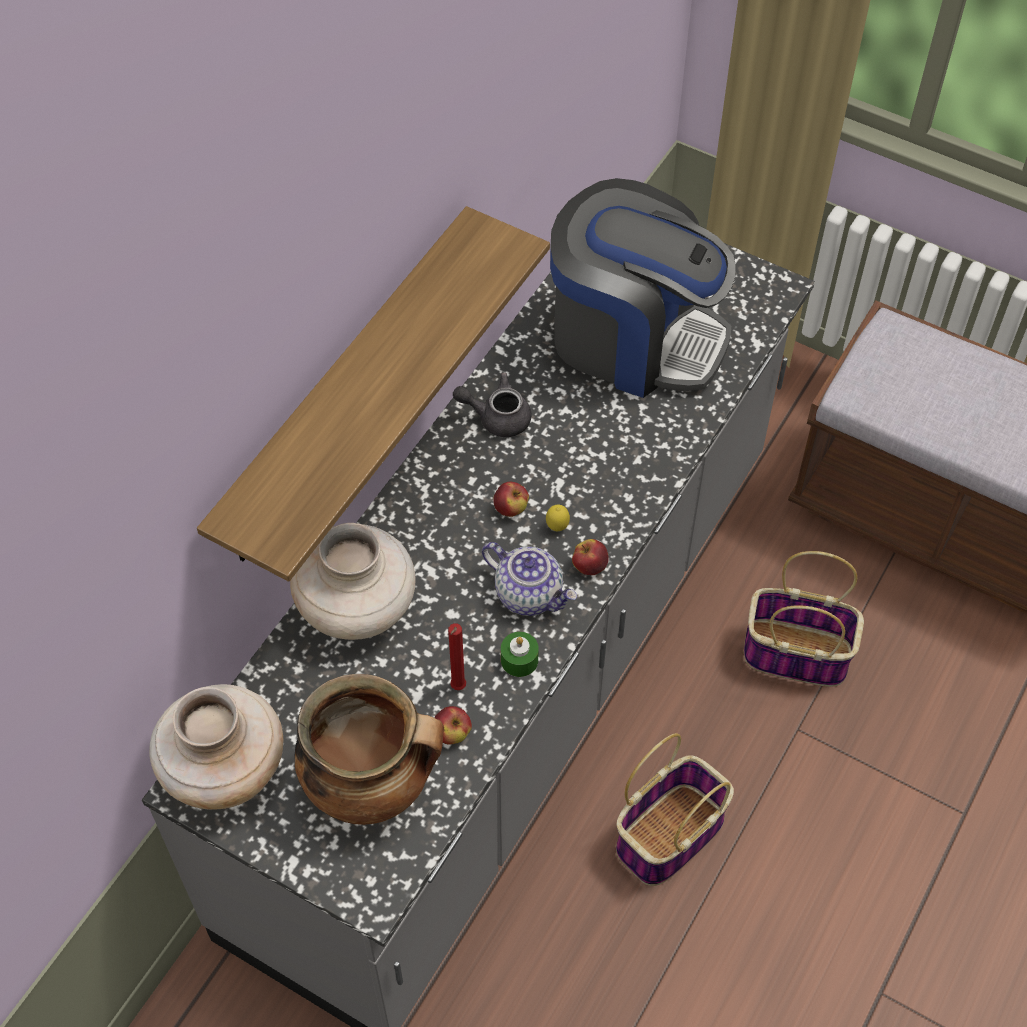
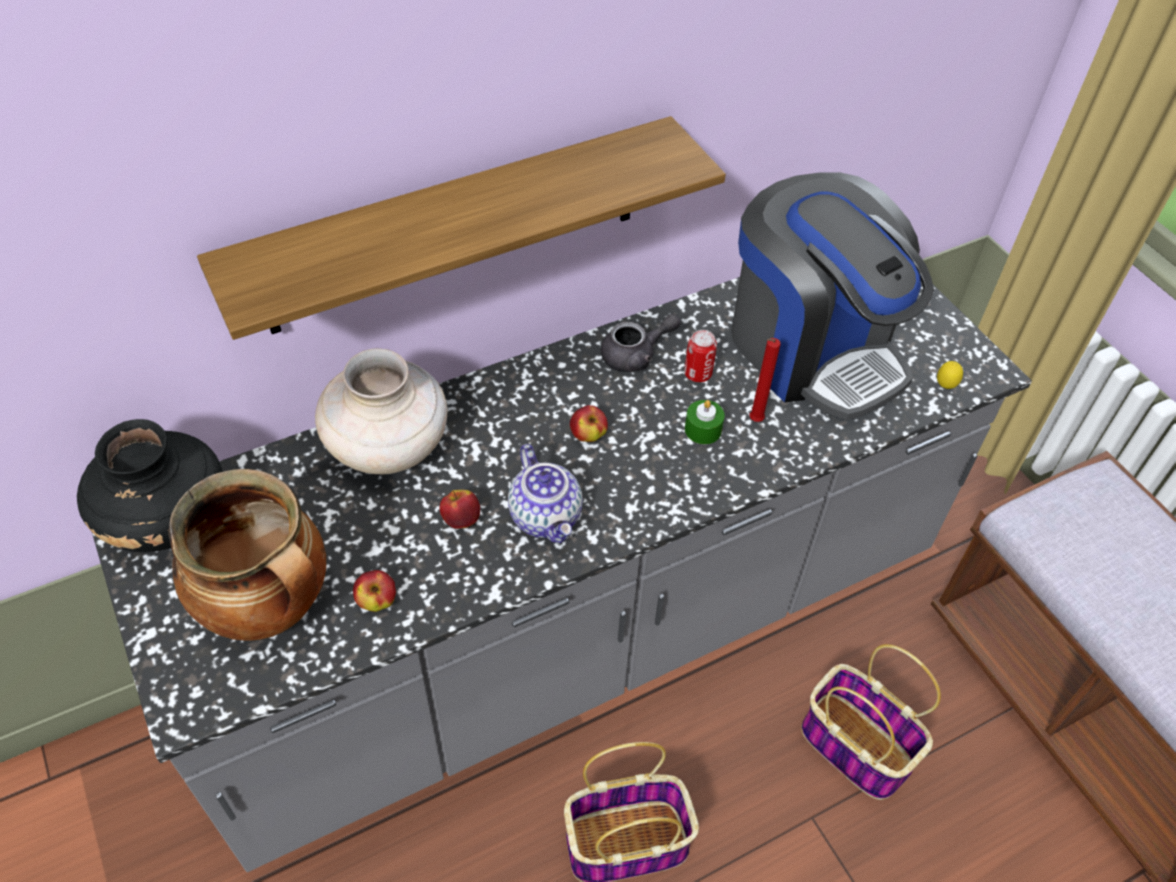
camera: 30 degrees right, 5 degrees down
beige vase [149,684,283,810] -> black vase [77,419,223,552]
red candle [448,623,466,690] -> red candle moved to [750,338,781,422]
grey teapot [453,372,532,437] -> grey teapot turned 120 degrees clockwise [601,314,681,372]
green candle [501,632,539,677] -> green candle moved to [685,400,725,444]
lemon [546,505,570,531] -> lemon moved to [937,361,963,389]
apple [572,539,609,575] -> apple moved to [440,490,480,529]
none -> can [684,330,717,382]

